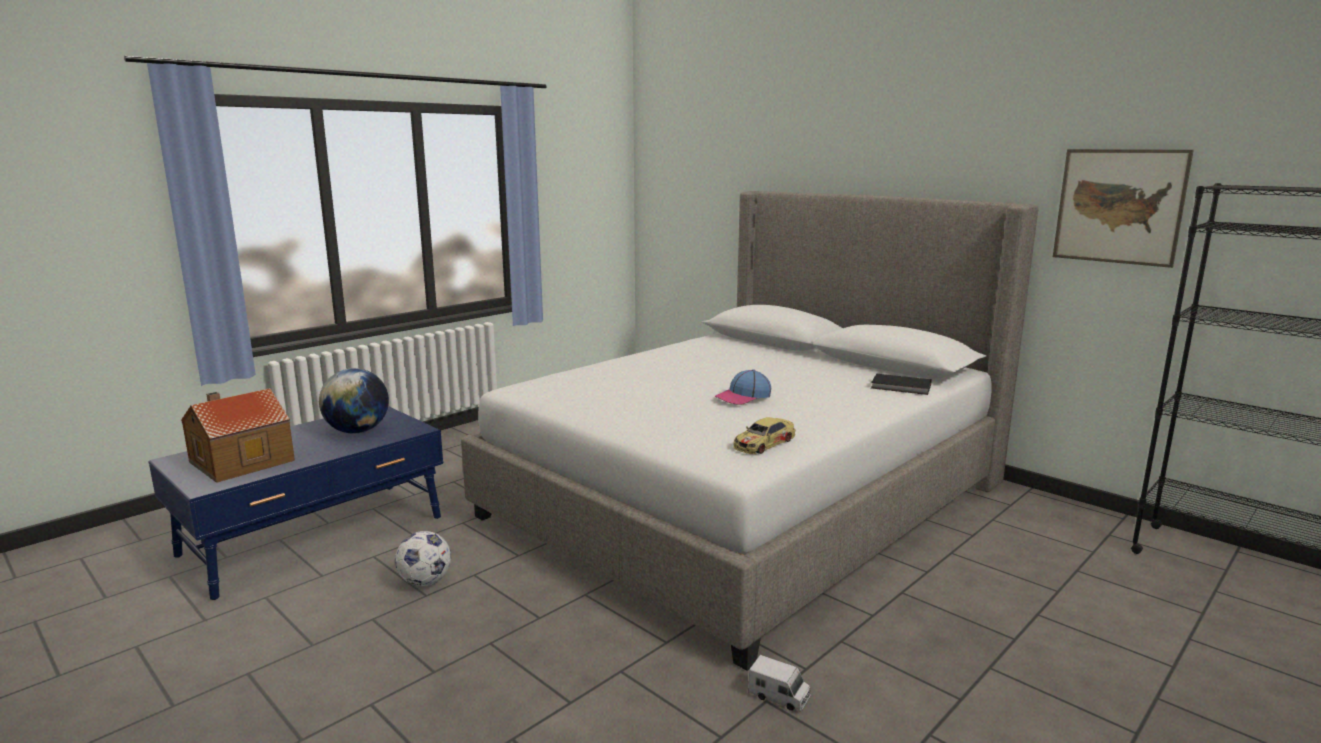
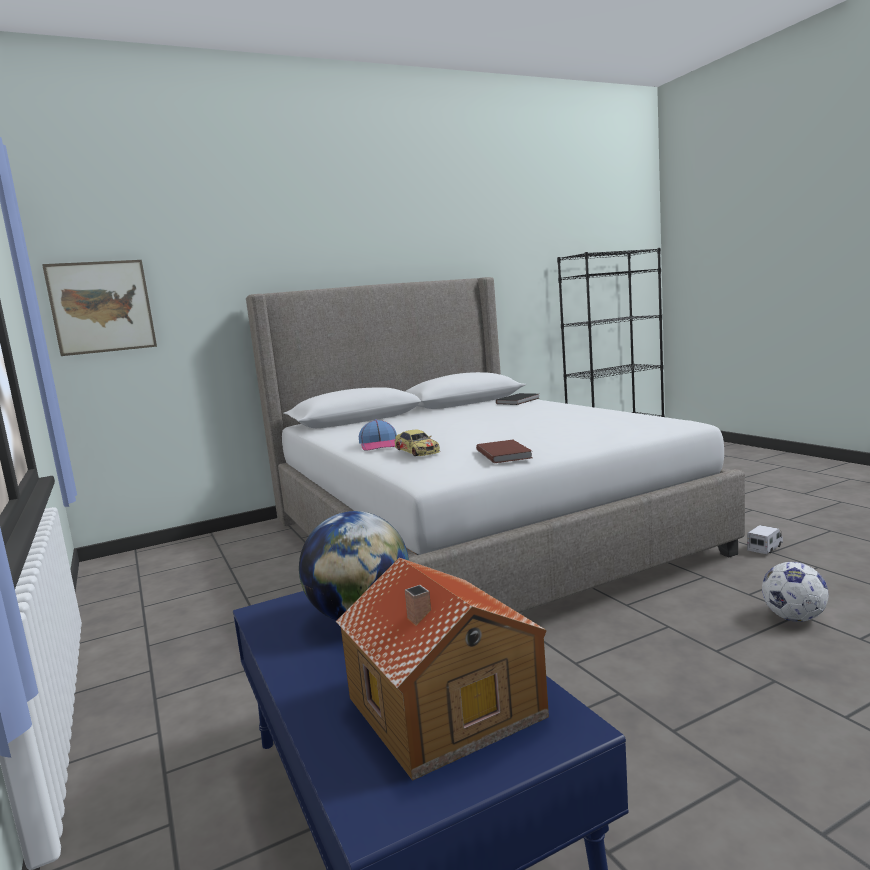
camera: 70 degrees left, 5 degrees down
football [395,531,451,586] -> football moved to [762,562,828,622]
cap [715,369,771,405] -> cap moved to [359,419,397,451]
toy car [733,417,795,454] -> toy car moved to [395,430,440,456]
picture [1053,149,1194,268] -> picture moved to [42,260,157,356]
none -> brown book [476,440,532,463]

